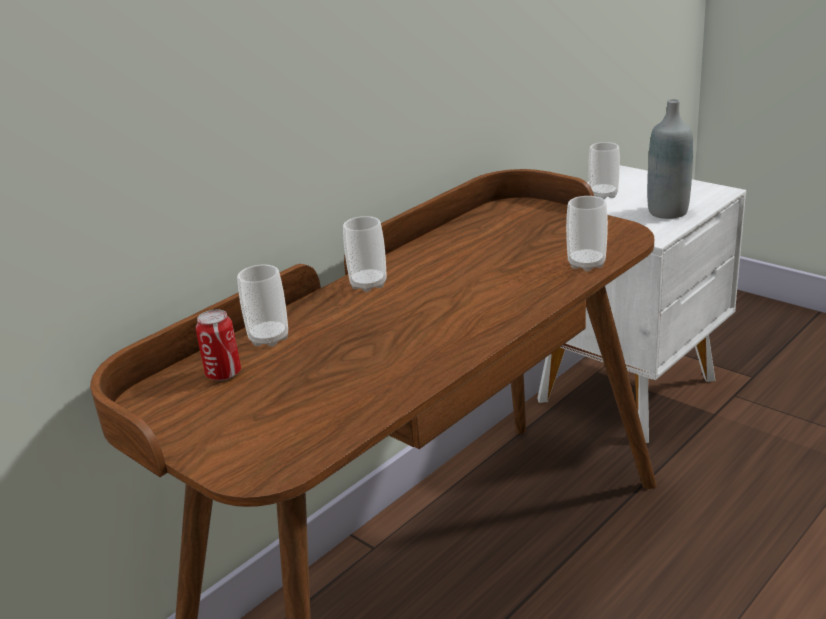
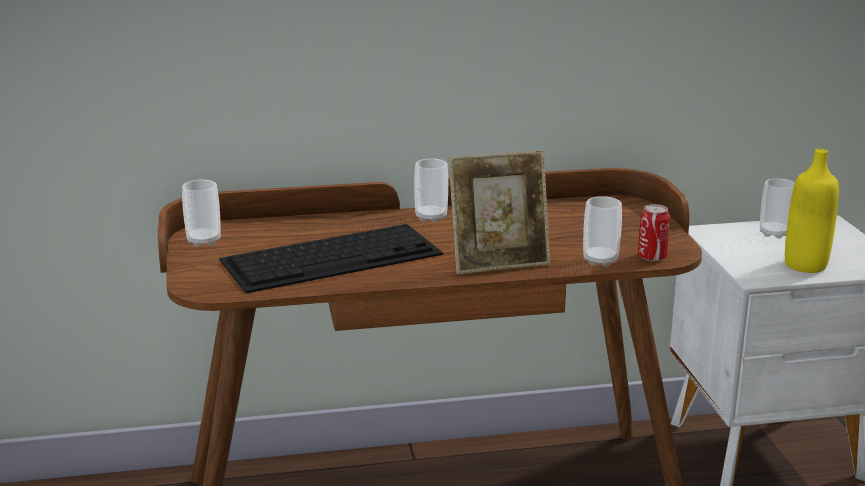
camera: 35 degrees right, 5 degrees down
can [196,310,241,381] -> can moved to [638,204,670,262]
cup [237,264,288,347] -> cup moved to [182,180,221,247]
grey bottle [647,99,693,219] -> yellow bottle [785,149,839,273]
none -> keyboard [219,224,443,293]
none -> picture frame [449,150,551,275]

